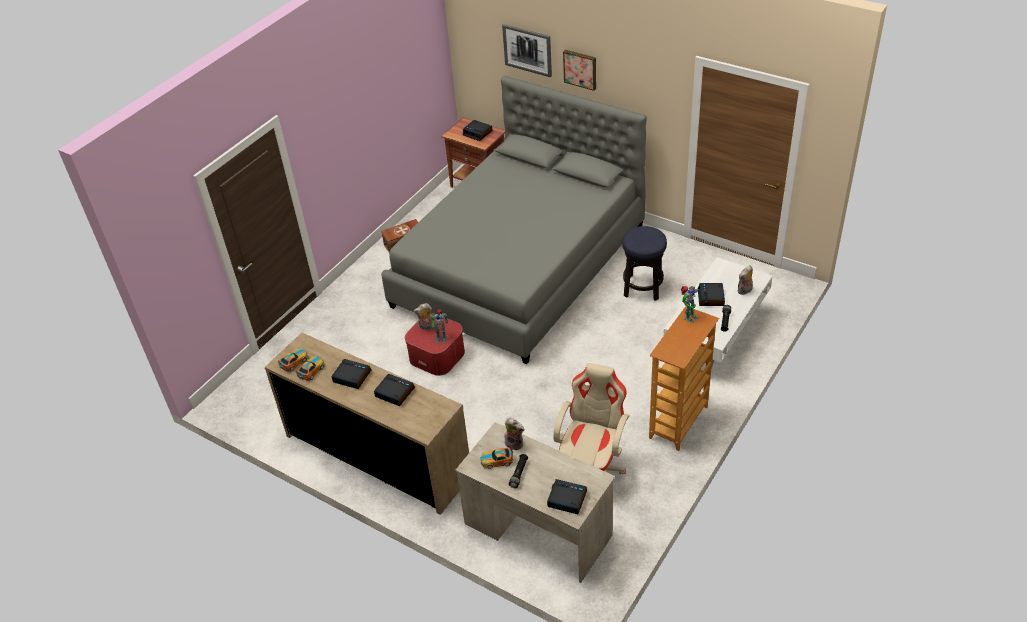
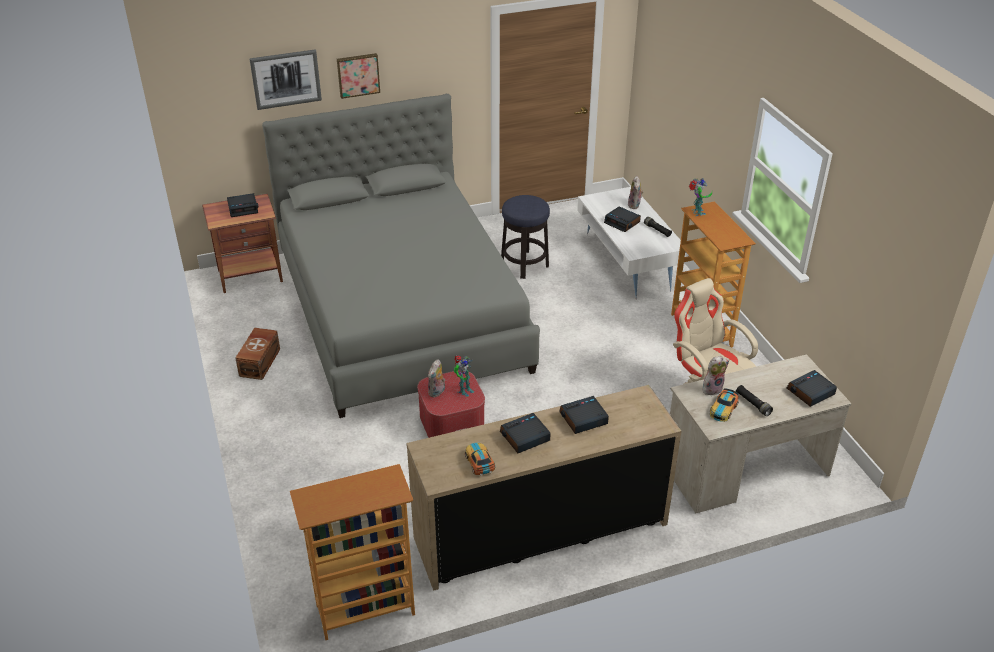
camera: 55 degrees left, 5 degrees down
toy car [278,349,308,372] -> none
none -> bookcase [290,464,415,640]

